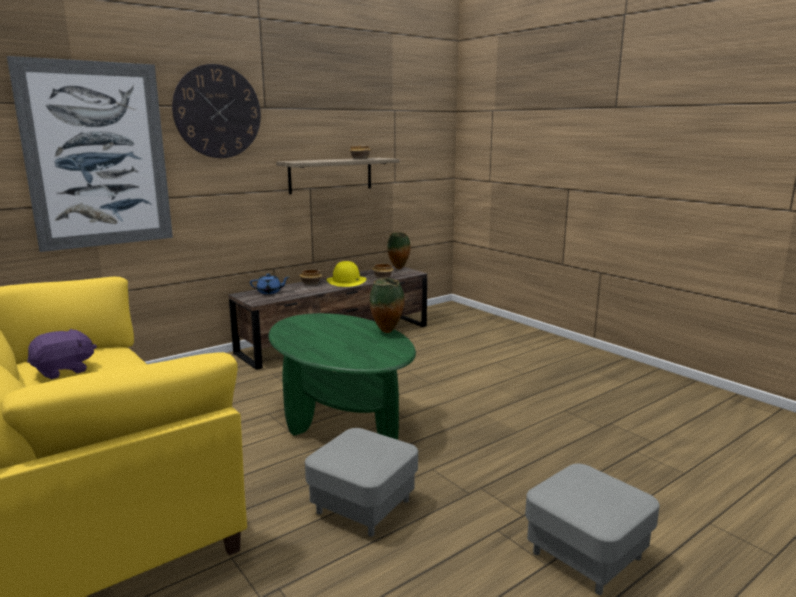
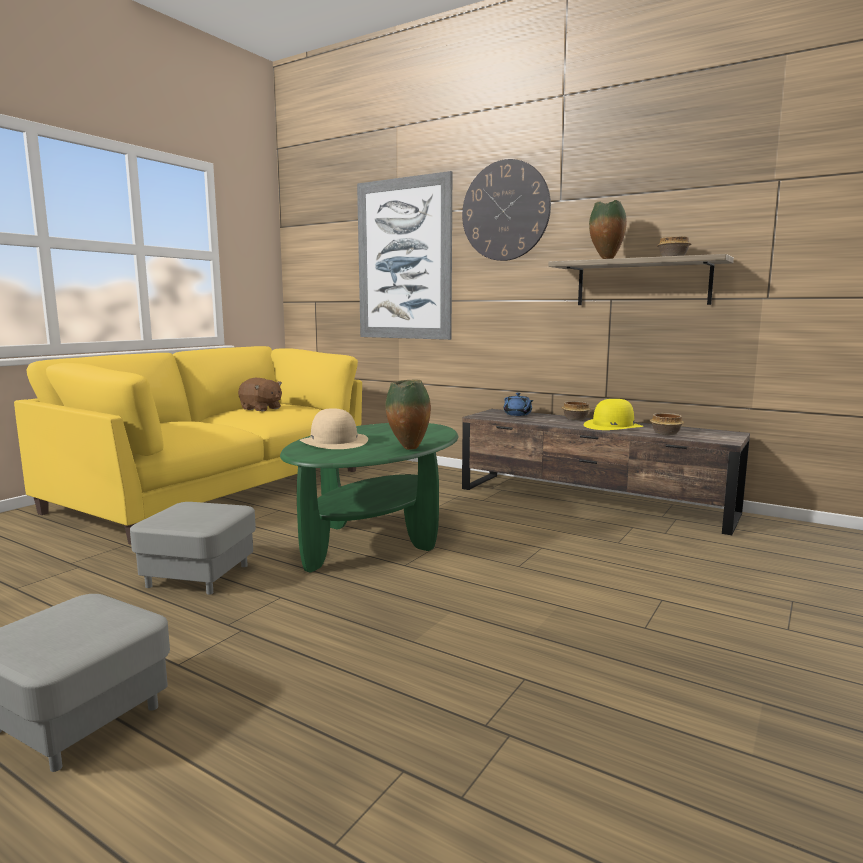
camera: 70 degrees right, 5 degrees down
purple plush toy [27,329,97,379] -> brown plush toy [238,378,282,412]
vase [388,232,411,269] -> vase moved to [589,200,627,259]
none -> beige hat [300,408,368,449]

